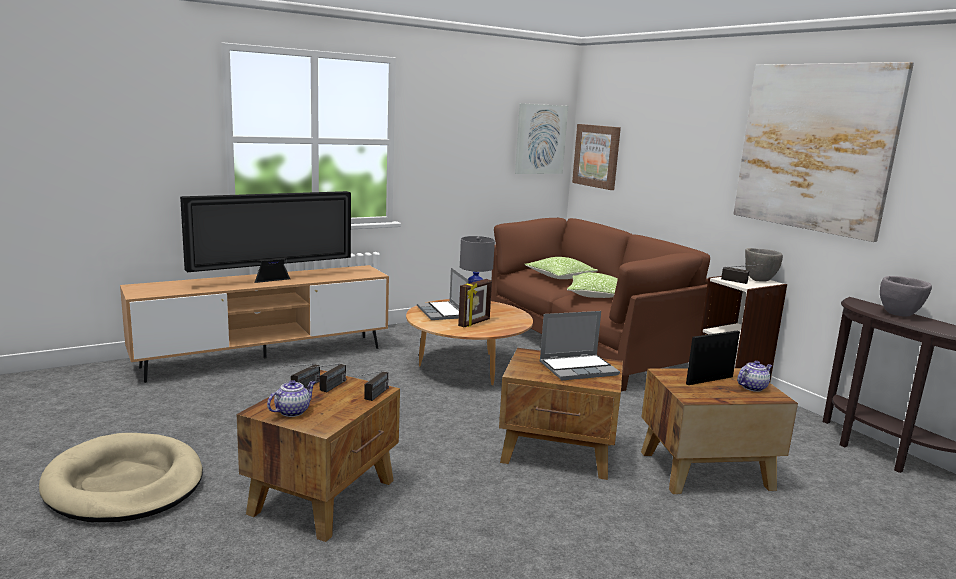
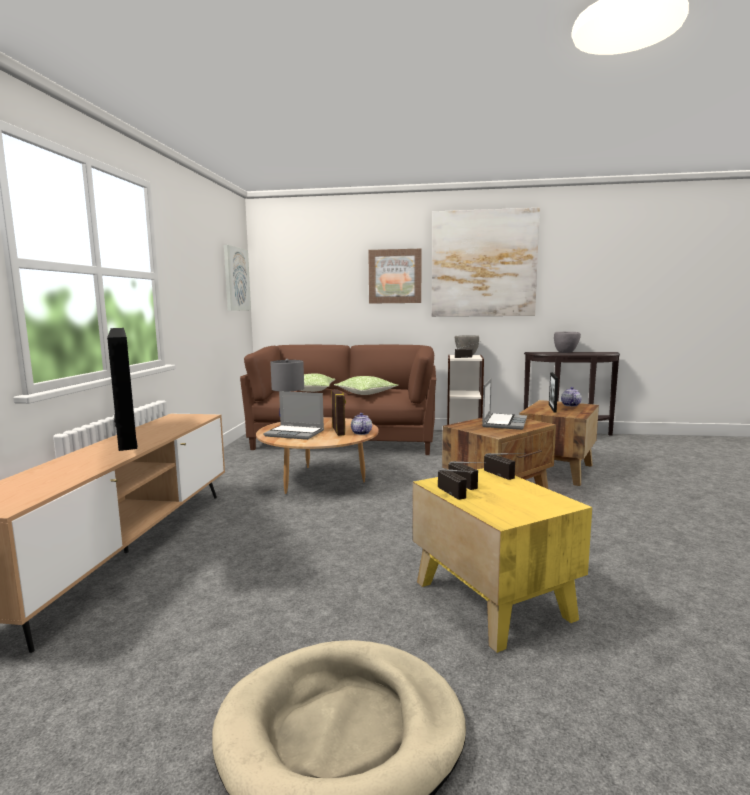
camera: 50 degrees left, 5 degrees down
television [180,191,351,283] -> television turned 150 degrees clockwise [107,328,138,451]
brown side table [237,370,400,542] -> yellow side table [413,468,592,653]
teapot [267,380,315,417] -> teapot moved to [351,413,372,435]
picture [572,124,621,190] -> picture moved to [368,249,422,304]

